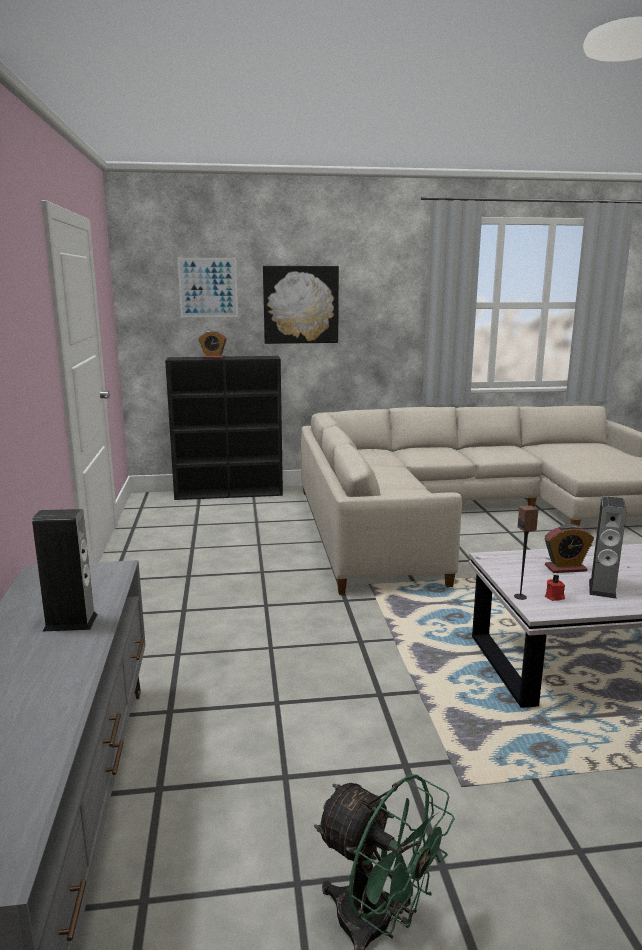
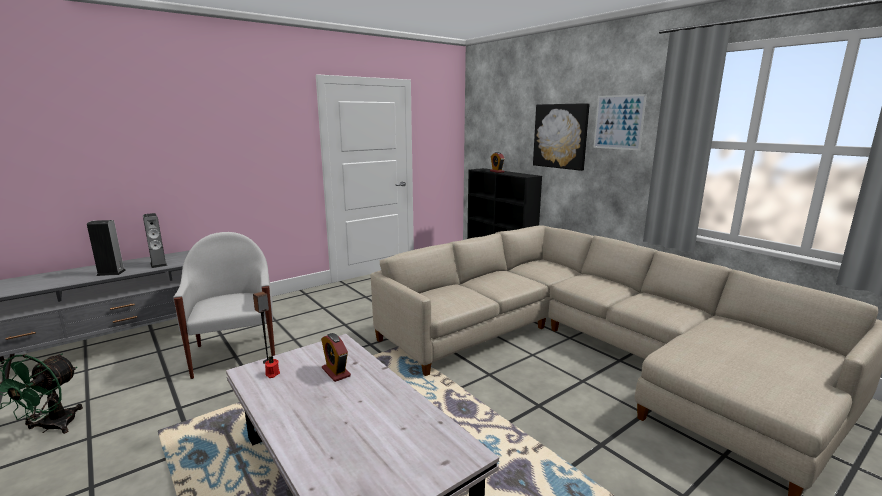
camera: 60 degrees right, 0 degrees up
picture [178,258,238,317] -> picture moved to [593,94,647,151]
speaker [589,496,626,599] -> speaker moved to [87,220,126,276]
none -> white armchair [173,232,275,379]

